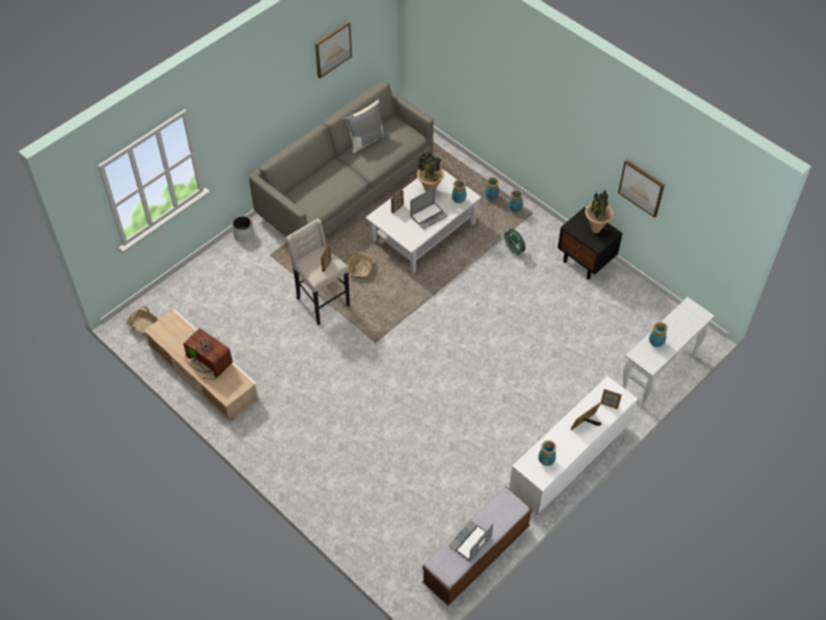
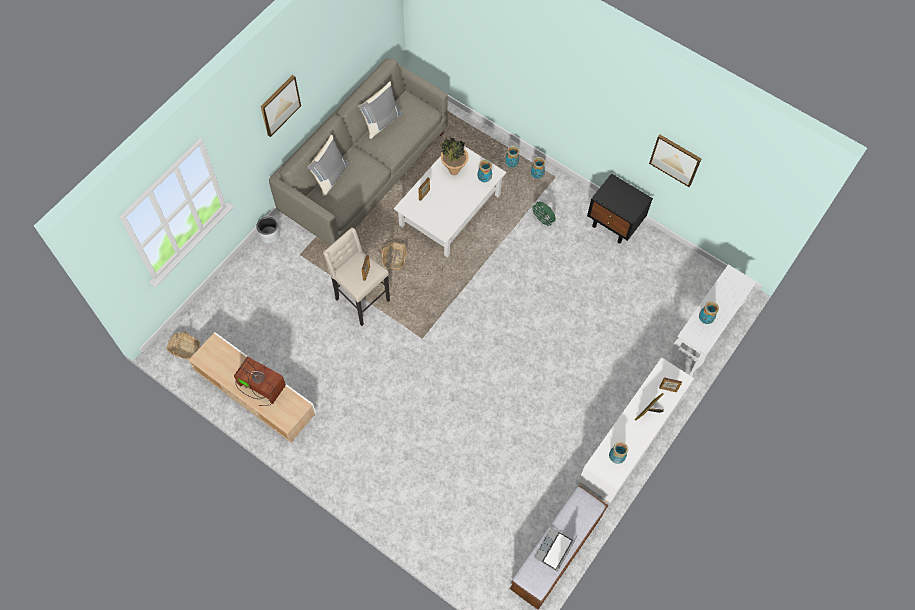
camera: 10 degrees left, 10 degrees up
picture [315,22,352,78] -> picture moved to [260,75,301,137]
laptop [410,187,447,230] -> none
potted plant [585,191,614,233] -> none
none -> grey pillow [307,135,349,197]

